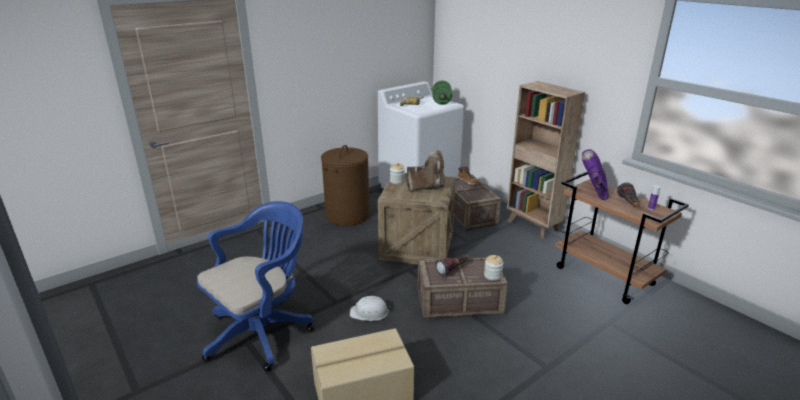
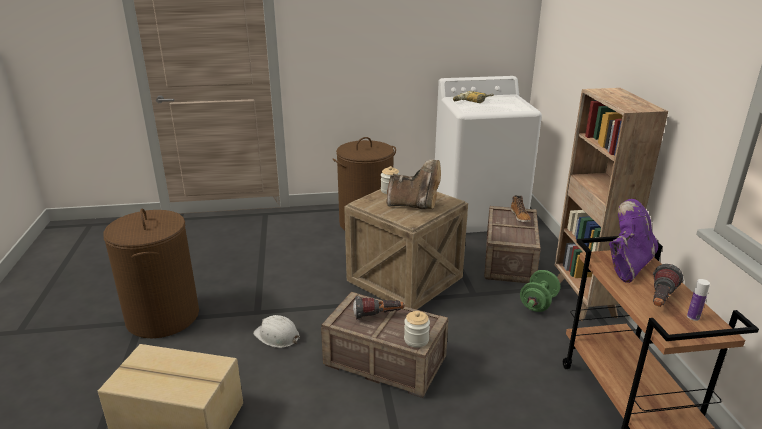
camera: 30 degrees right, 0 degrees up
blue office chair [197,201,314,372] -> brown laundry basket [103,208,199,338]
green dumbbell [432,80,452,105] -> green dumbbell moved to [520,270,560,312]

